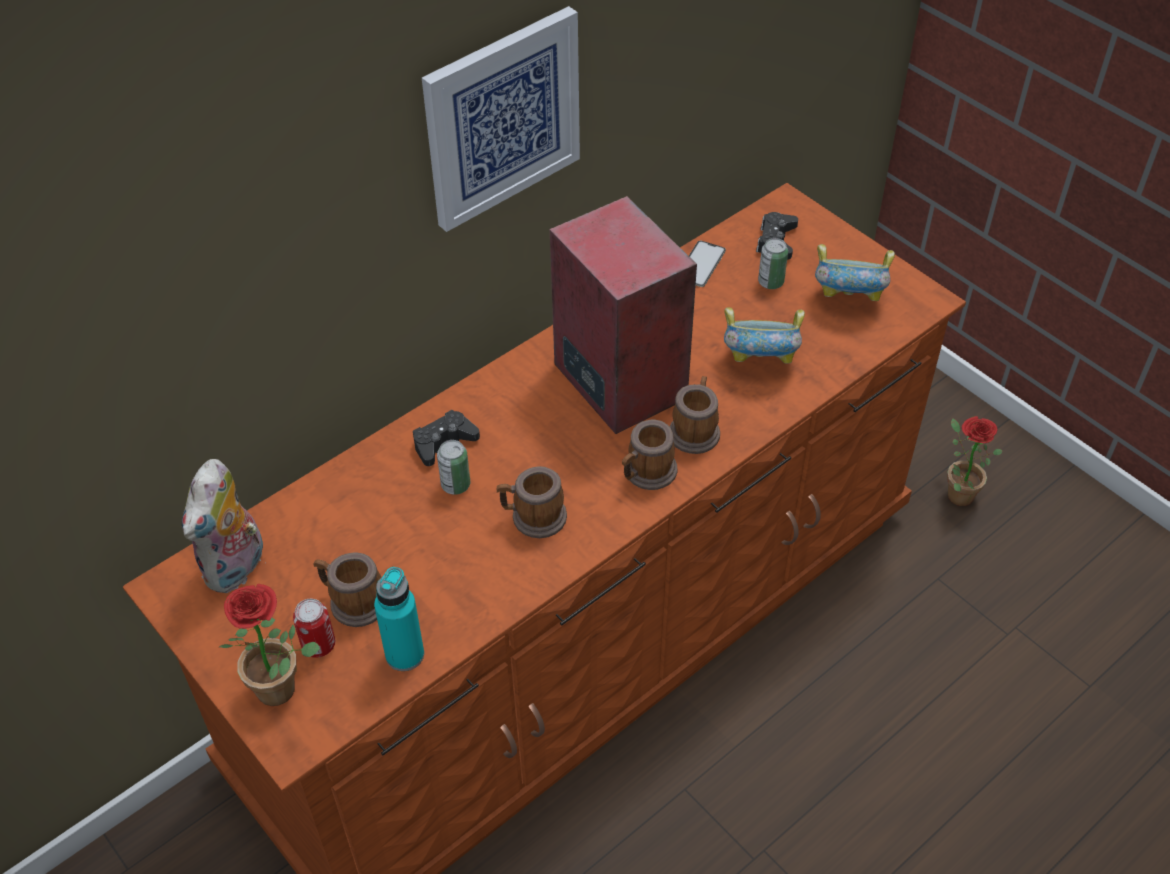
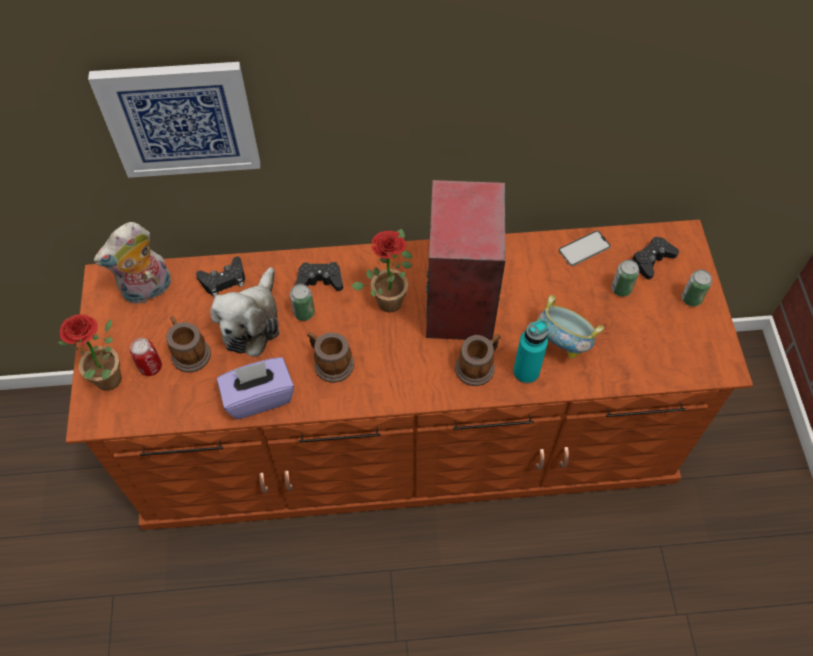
camera: 35 degrees right, 10 degrees up
turquoise bottle [374,567,424,671] -> turquoise bottle moved to [513,319,549,384]
picture [422,6,580,232] -> picture moved to [88,62,260,178]
mug [622,420,677,490] -> none
bowl [815,244,895,301] -> none
potted plant [947,416,1002,506] -> potted plant moved to [351,228,413,313]
none -> black game controller [196,257,245,297]
none -> plush toy [210,267,280,357]
none -> purple tissue box [217,357,294,419]
none -> can [682,269,712,307]

